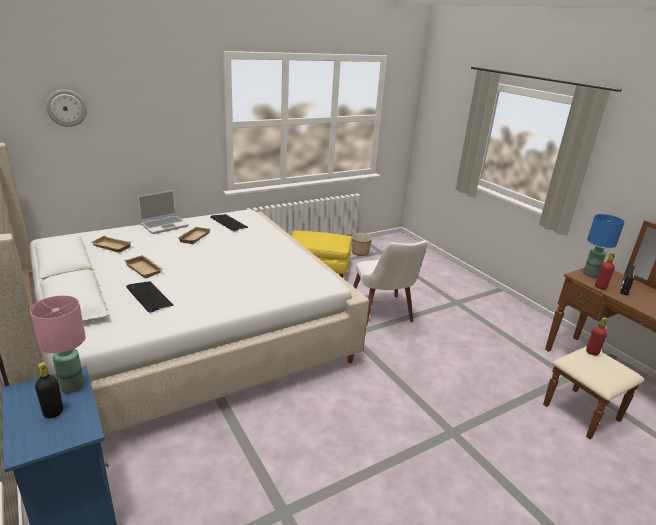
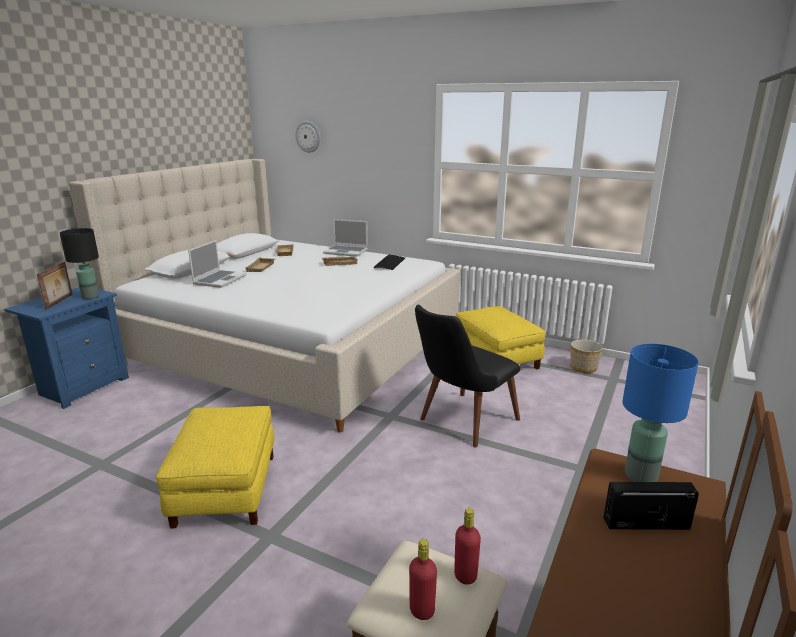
camera: 60 degrees right, 5 degrees down
pink table lamp [30,295,86,393] -> black table lamp [60,228,99,299]
black bottle [35,362,63,418] -> picture frame [37,261,72,310]
keyboard [126,281,173,313] -> laptop [188,240,246,288]
white chair [353,241,427,326] -> black chair [415,305,520,448]
red bottle [595,252,615,289] -> red bottle moved to [409,539,437,620]
none -> yellow ottoman [156,406,274,529]

